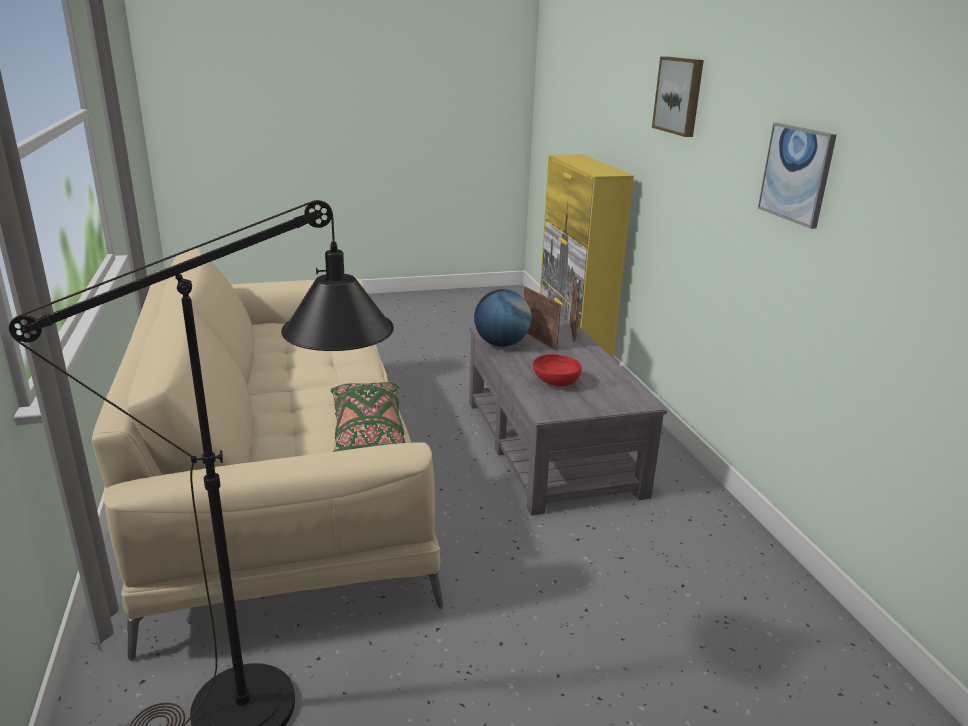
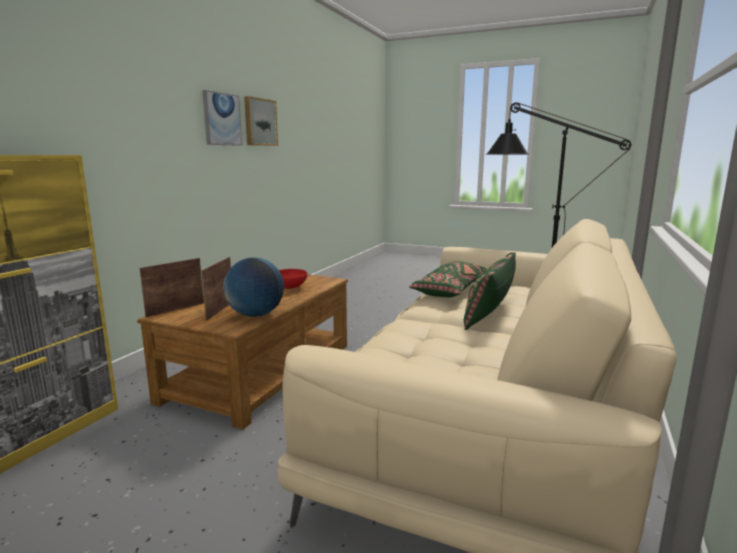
camera: 140 degrees left, 10 degrees down
grey coffee table [469,320,667,516] -> brown coffee table [137,275,348,430]
picture [652,56,704,137] -> picture moved to [244,96,278,146]
none -> green pillow [464,252,516,330]

